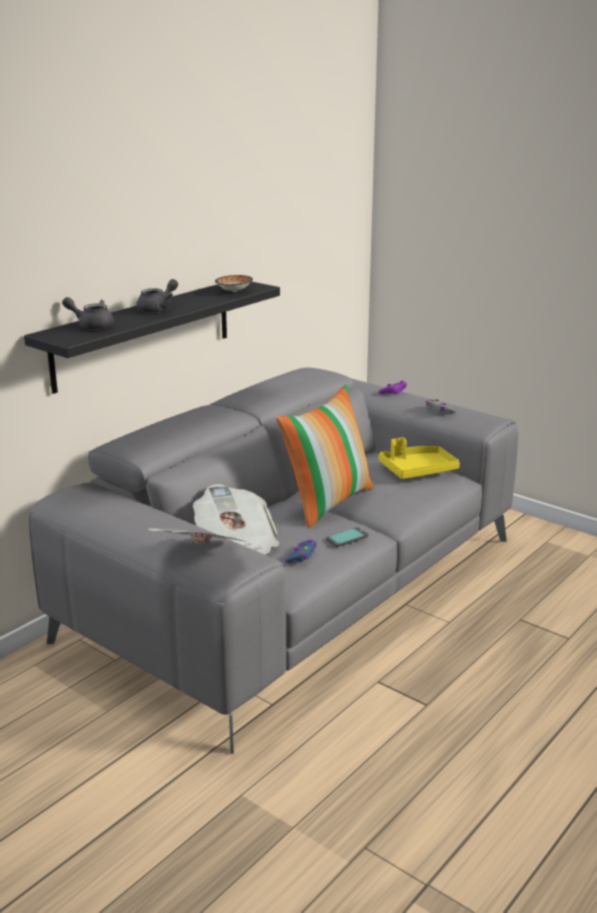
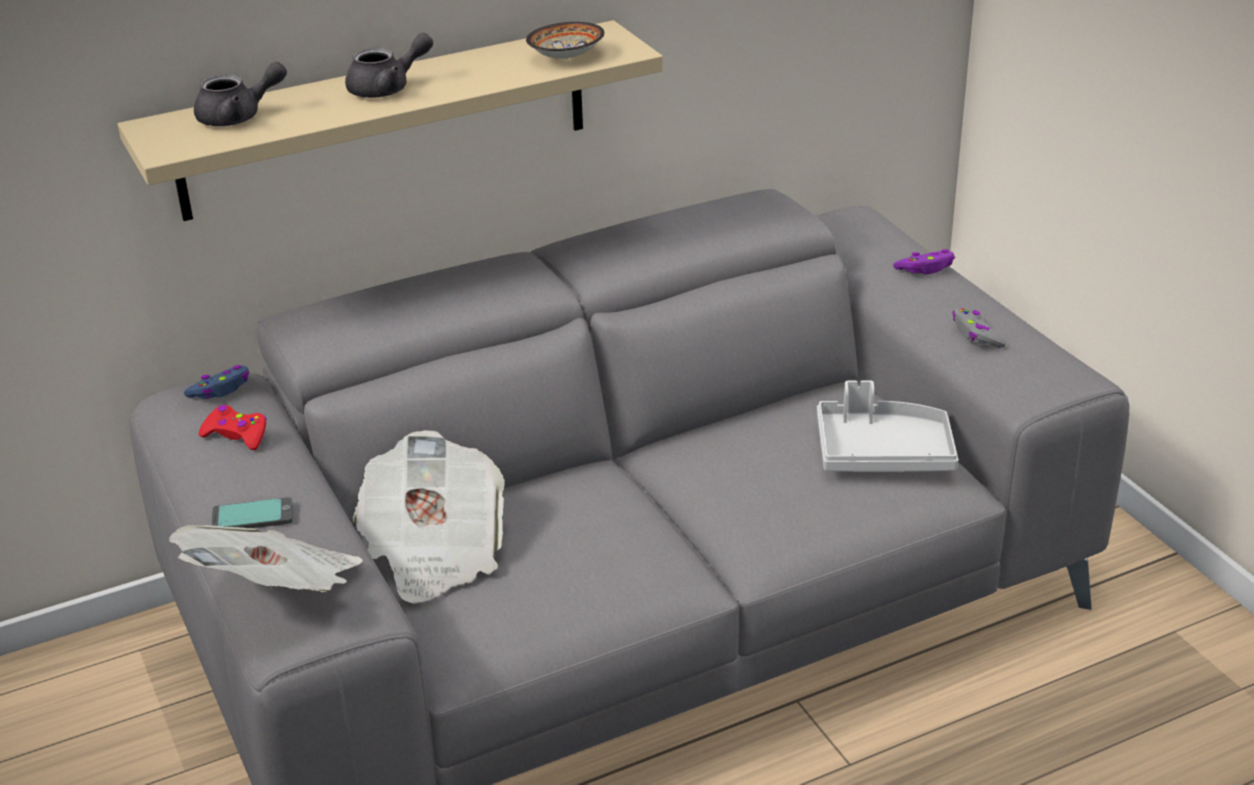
camera: 25 degrees right, 10 degrees up
black shelf [24,281,280,394] -> beige shelf [118,20,663,221]
grey teapot [62,297,114,330] -> grey teapot turned 120 degrees clockwise [194,62,287,126]
pillow [276,385,374,528] -> none
blue game controller [285,539,317,563] -> blue game controller moved to [184,365,249,399]
phone [326,527,369,547] -> phone moved to [211,497,293,528]
yellow tray [379,437,460,479] -> grey tray [817,380,958,472]
none -> red game controller [199,405,267,450]

